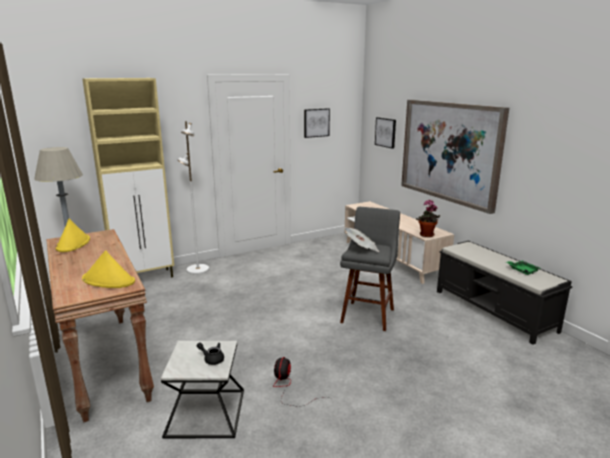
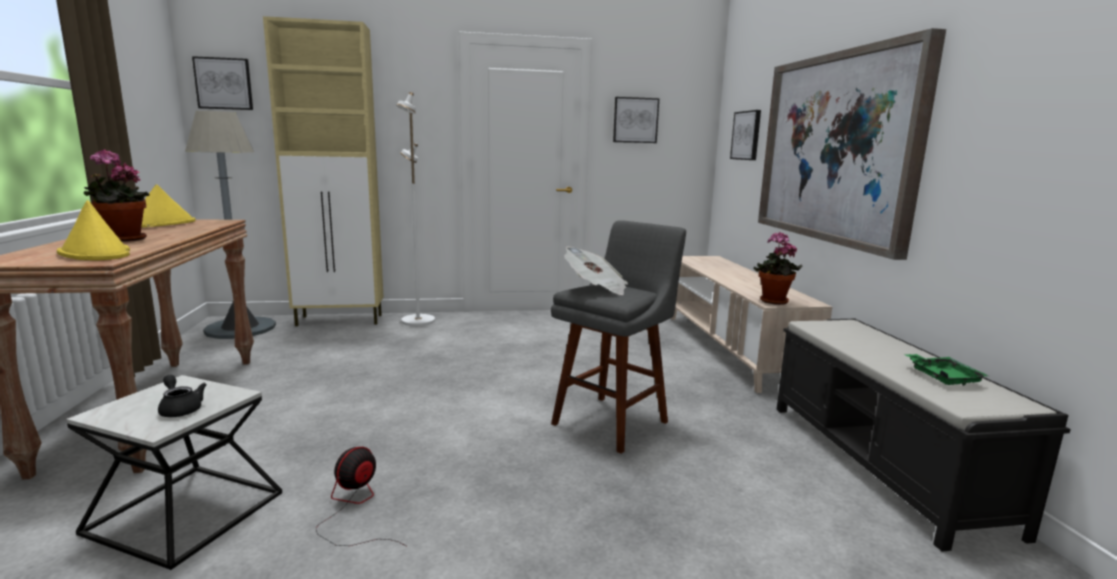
camera: 20 degrees right, 5 degrees down
none -> potted plant [84,149,150,242]
none -> picture [192,56,253,110]

